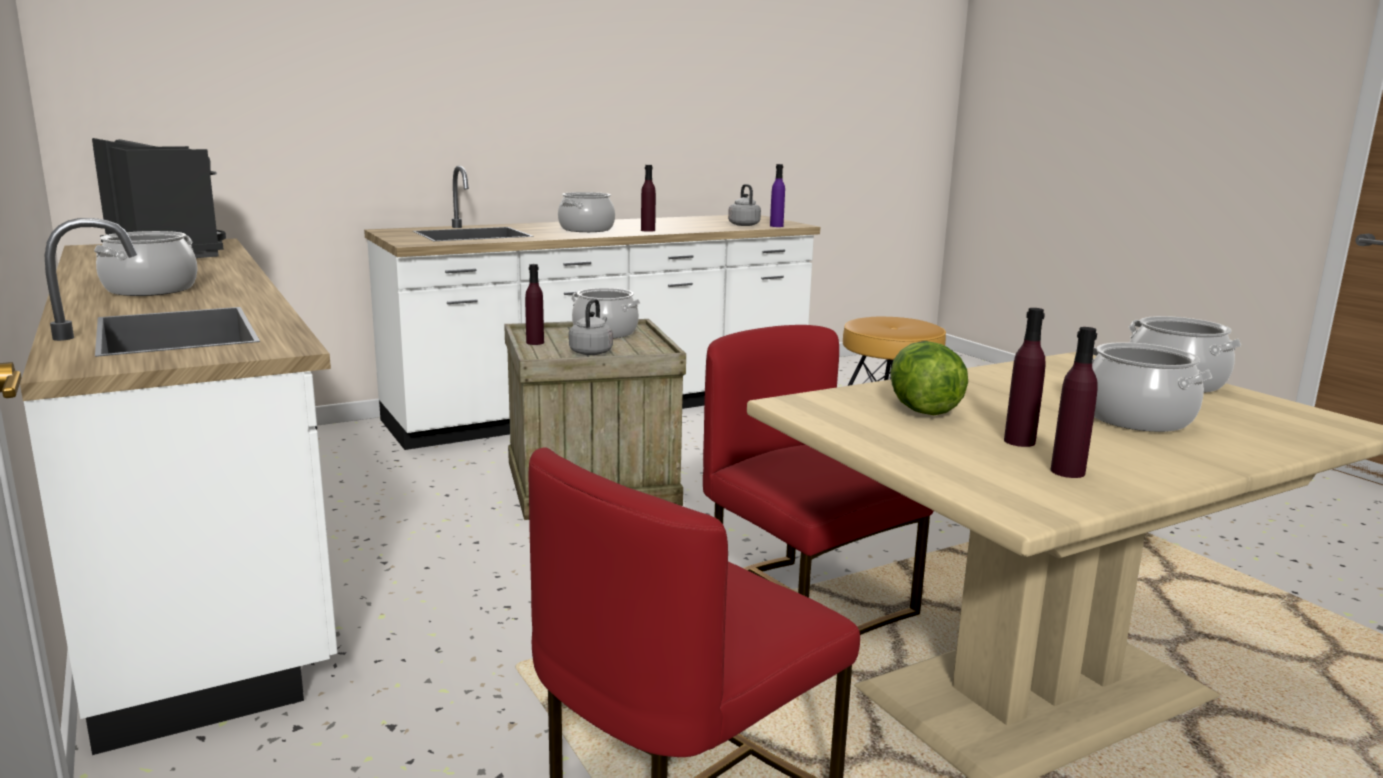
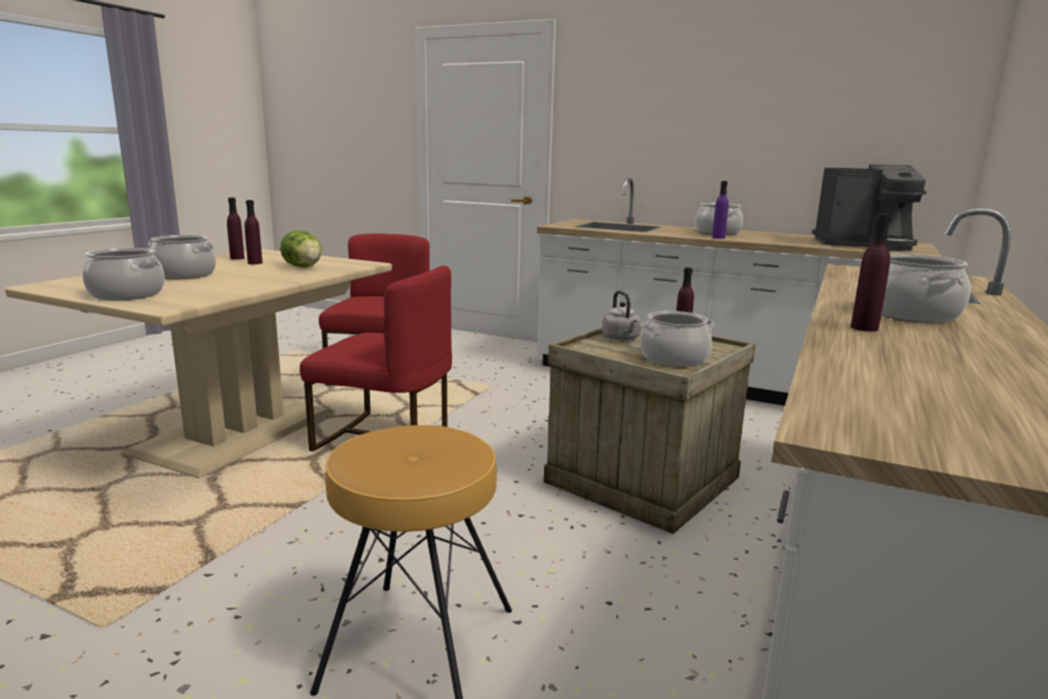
camera: 145 degrees right, 0 degrees up
grey kettle [728,184,761,226] -> none
purple bottle [770,164,785,227] -> purple bottle moved to [712,181,728,239]

